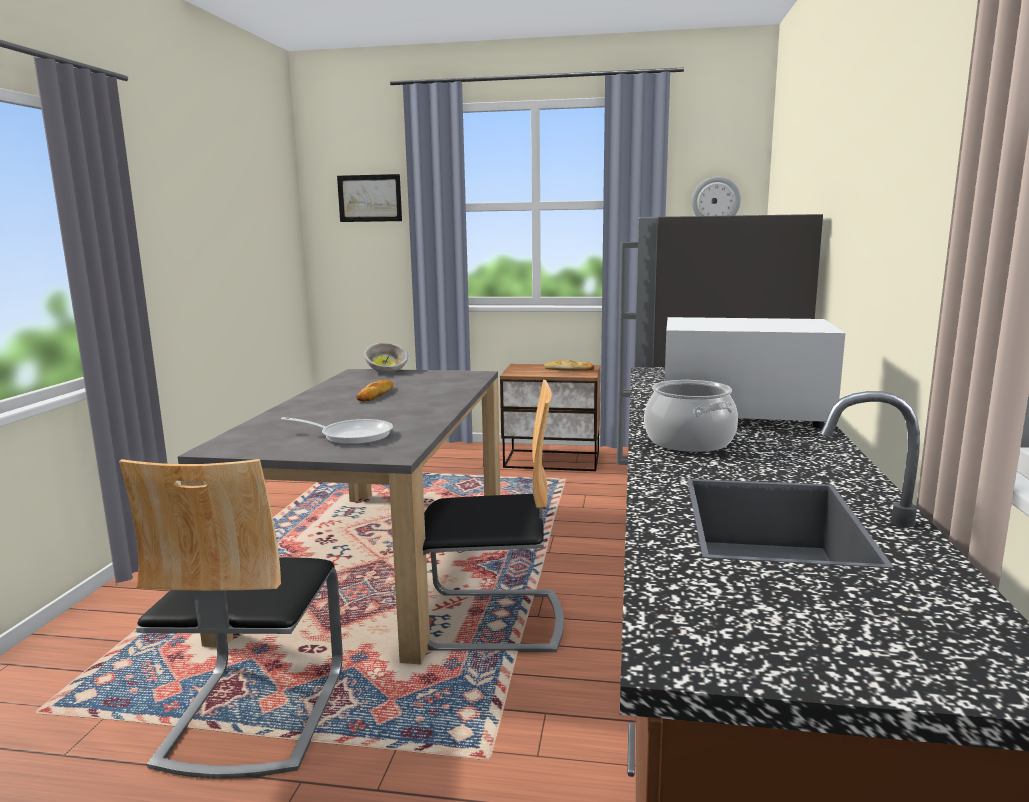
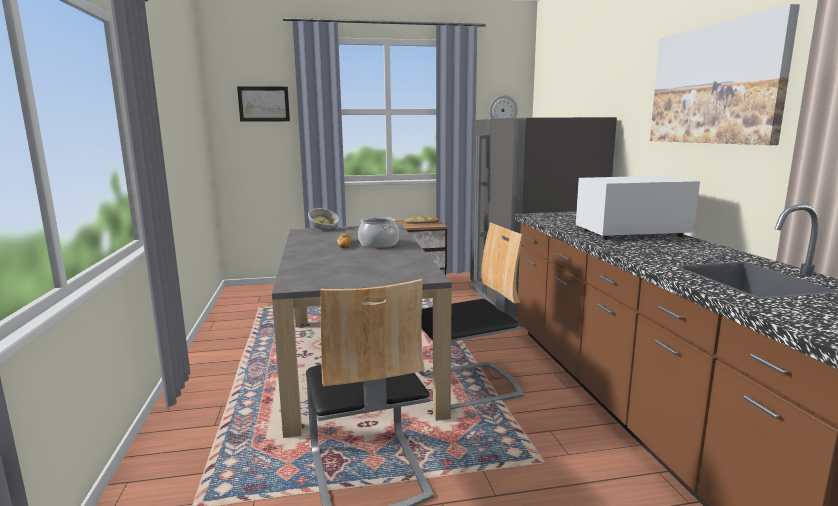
camera: 20 degrees left, 0 degrees up
frying pan [281,417,393,445] -> none
cooking pot [644,380,738,452] -> cooking pot moved to [358,217,399,248]
none -> picture [650,4,800,145]

